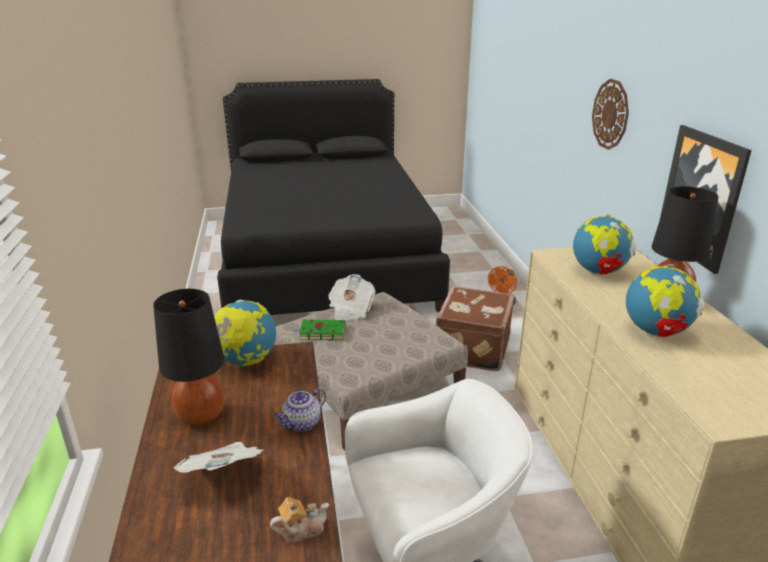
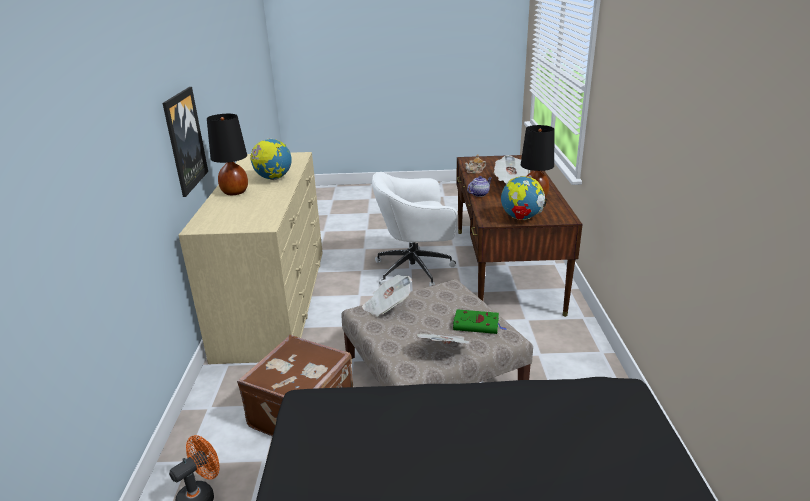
camera: 170 degrees left, 0 degrees up
globe [573,214,636,275] -> none
wall clock [592,79,629,150] -> none
none -> newspaper [362,275,412,317]

